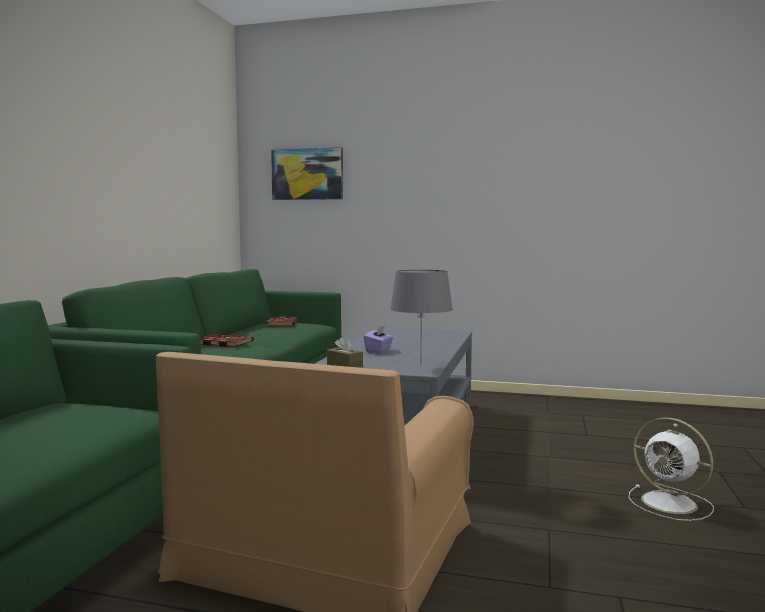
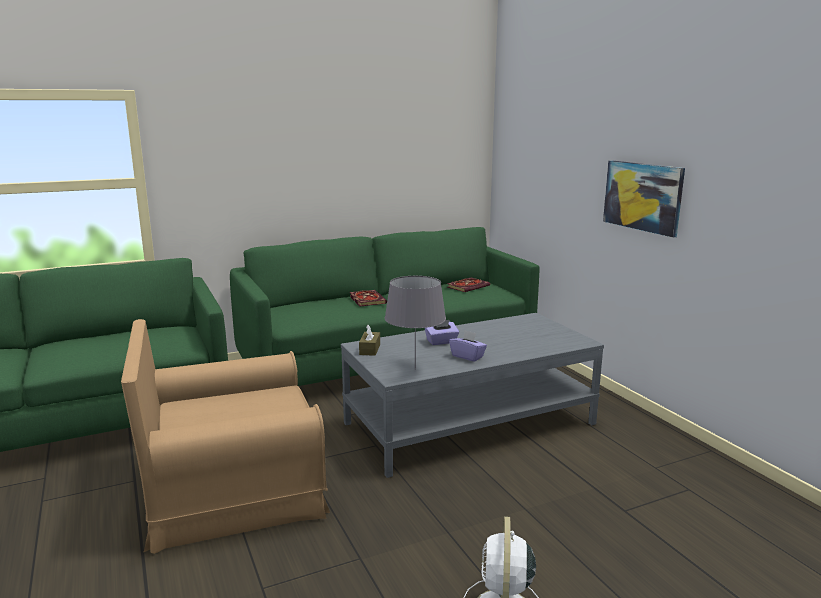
camera: 50 degrees right, 10 degrees up
picture [271,147,343,200] -> picture moved to [603,160,685,237]
none -> purple tissue box [449,330,487,362]

